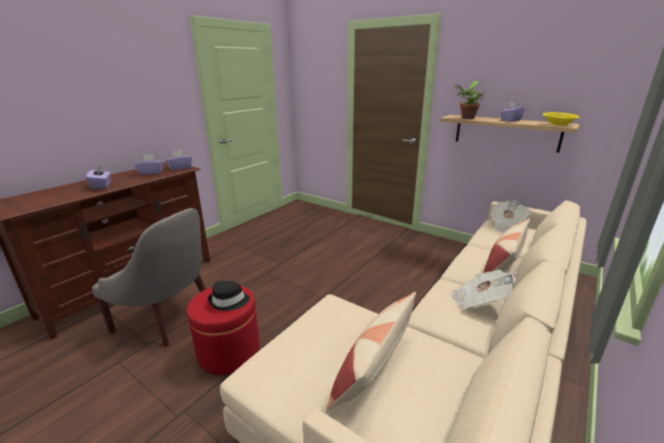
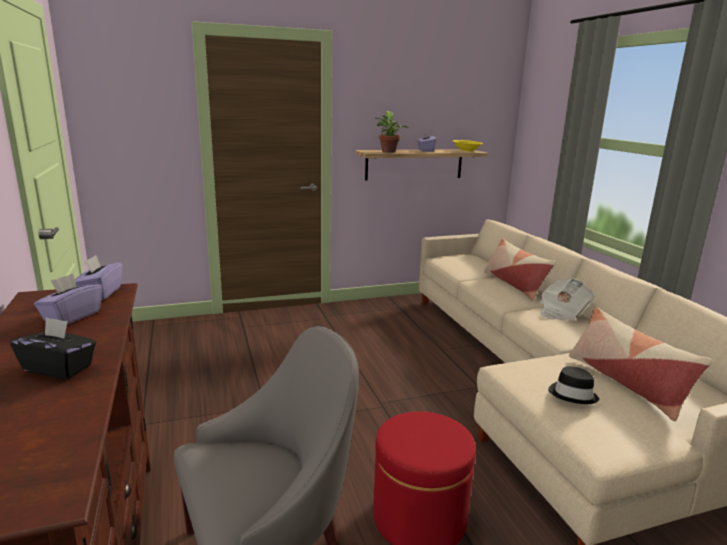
camera: 55 degrees left, 5 degrees down
purple tissue box [86,166,111,190] -> black tissue box [10,317,96,379]
black hat [208,281,250,311] -> black hat moved to [548,366,599,404]
newspaper [490,200,531,232] -> none

